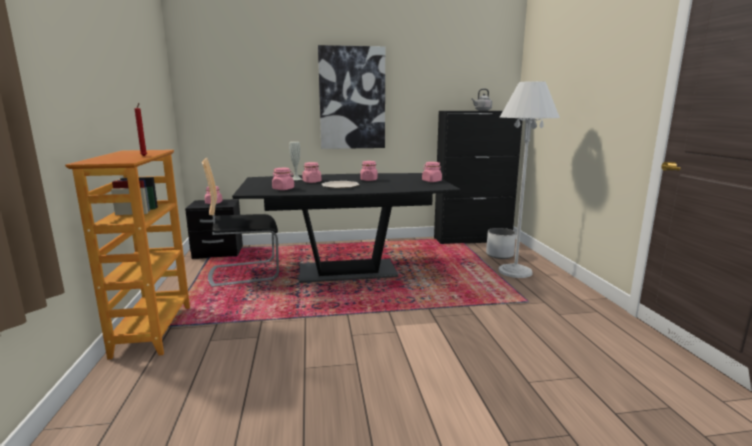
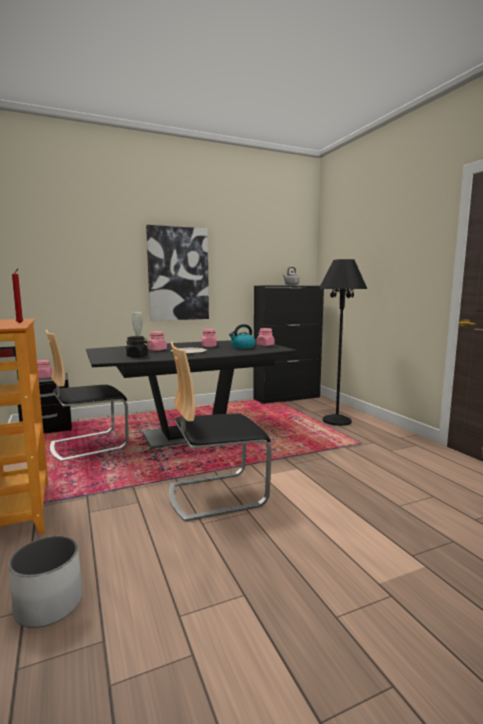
camera: 15 degrees left, 5 degrees down
pink jar [272,168,294,190] -> black jar [126,336,148,358]
white planter [486,228,516,259] -> white planter moved to [8,536,82,628]
white floor lamp [498,81,560,278] -> black floor lamp [319,259,367,426]
none -> chair [169,341,272,522]
none -> kettle [229,324,255,349]

